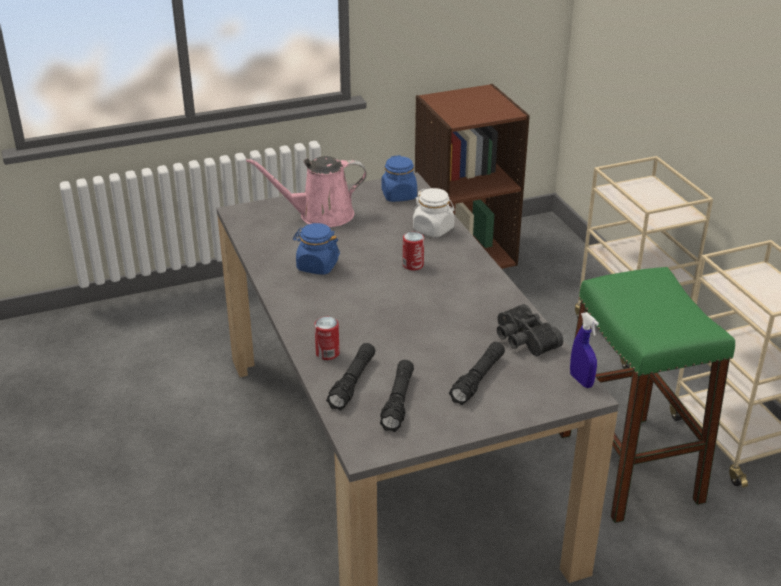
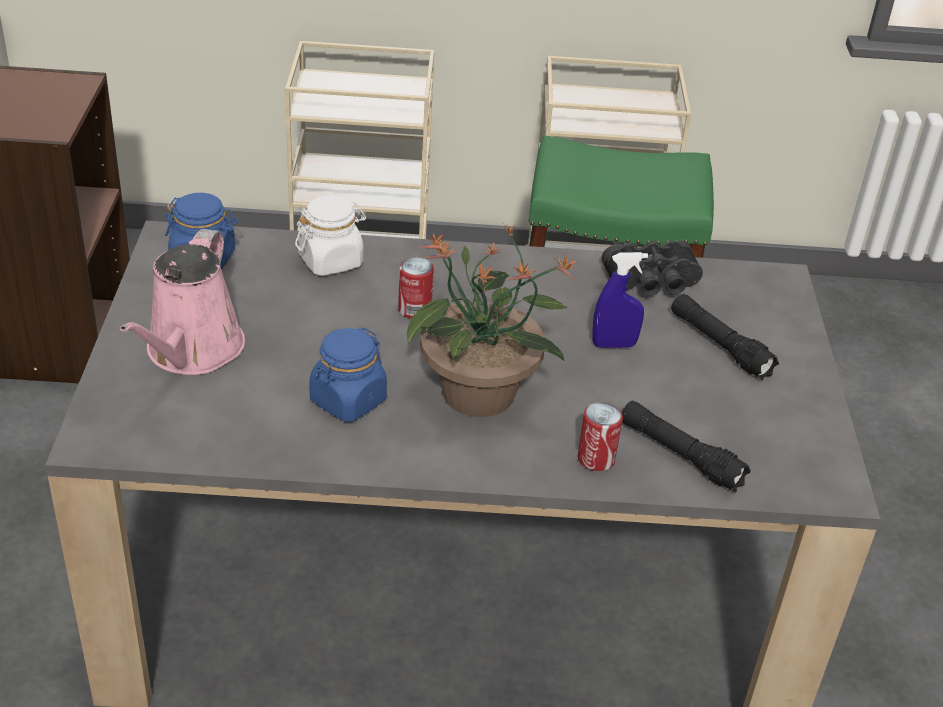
camera: 70 degrees left, 5 degrees up
black flashlight [380,360,414,432] -> none
blue spray bottle [570,312,599,388] -> blue spray bottle moved to [592,252,648,348]
none -> potted plant [407,224,577,417]

